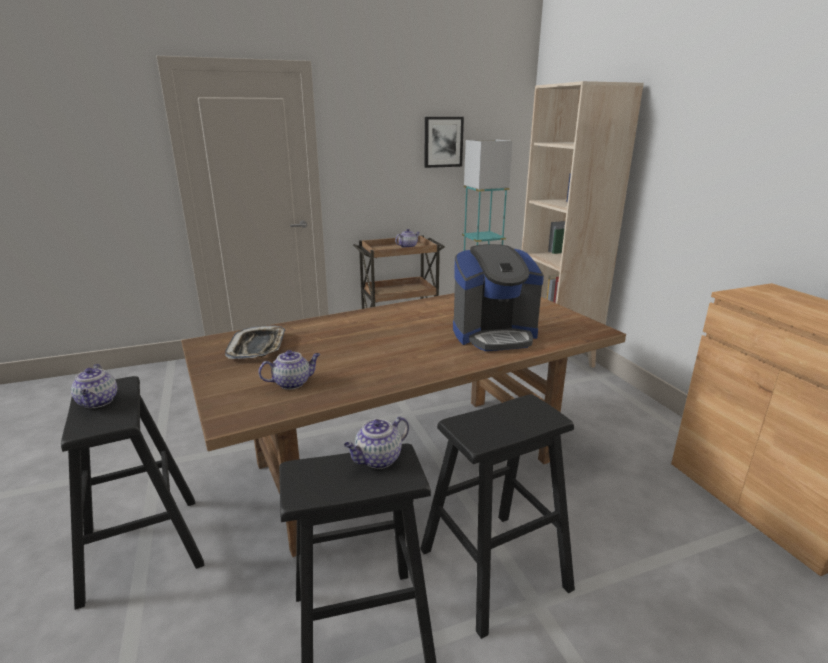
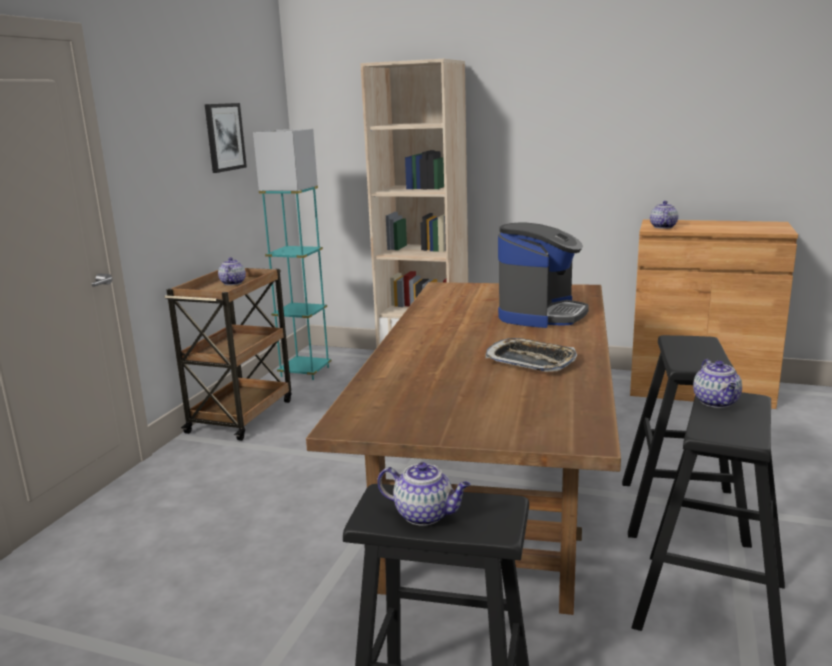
camera: 50 degrees left, 5 degrees down
tray [225,326,285,359] -> tray moved to [485,338,577,372]
teapot [259,350,320,389] -> teapot moved to [650,201,678,229]

